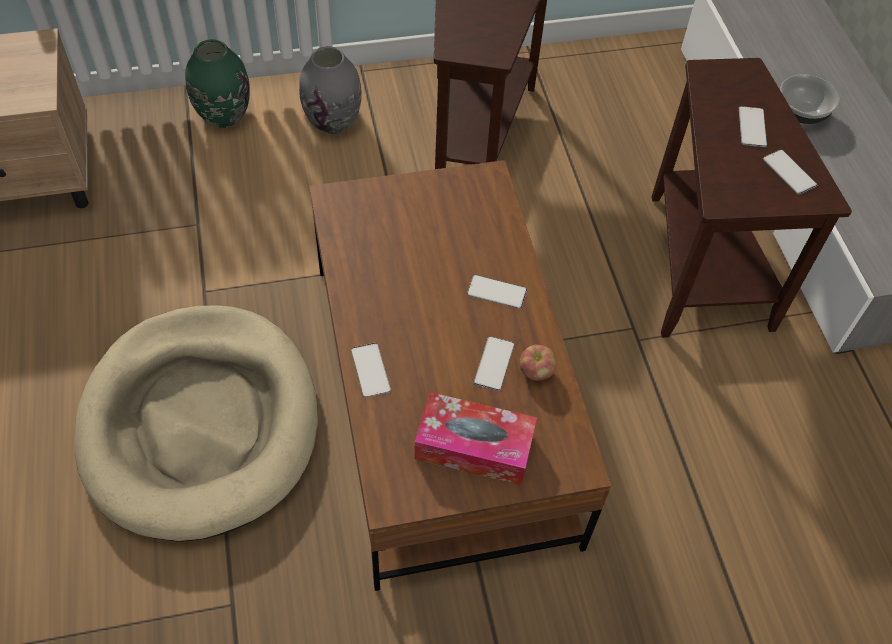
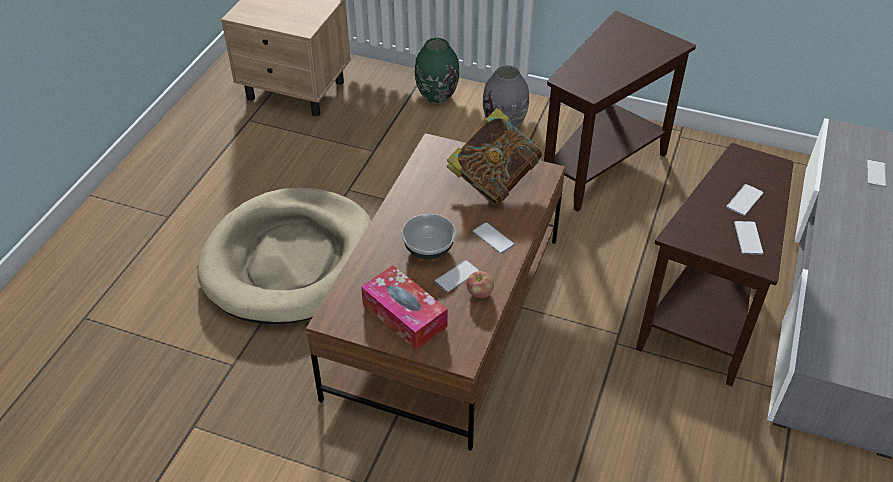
camera: 35 degrees right, 10 degrees down
phone [351,343,391,398] -> phone moved to [867,159,886,187]
bowl [780,74,839,124] -> bowl moved to [401,214,456,259]
none -> book [447,108,542,205]

